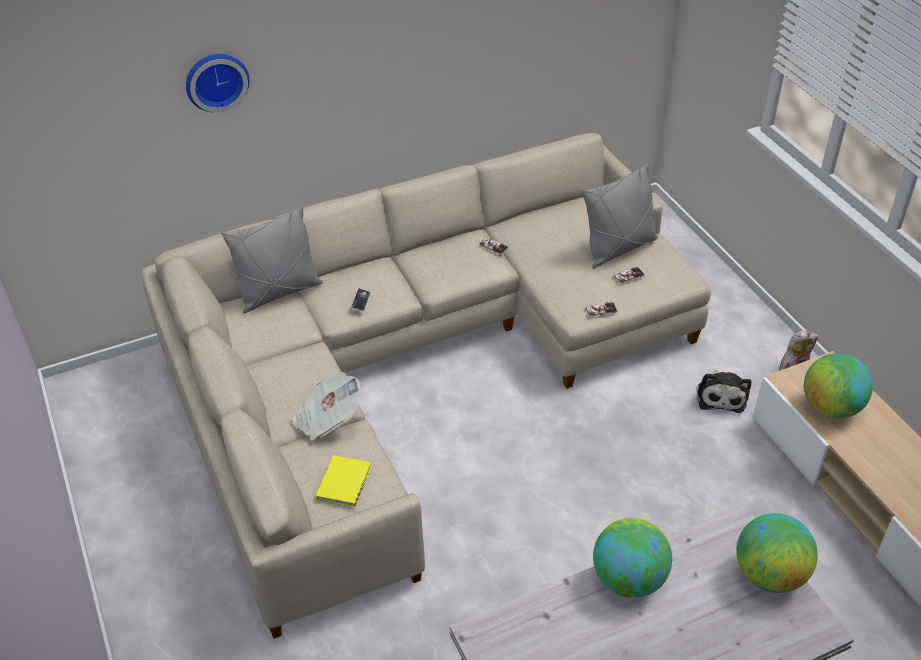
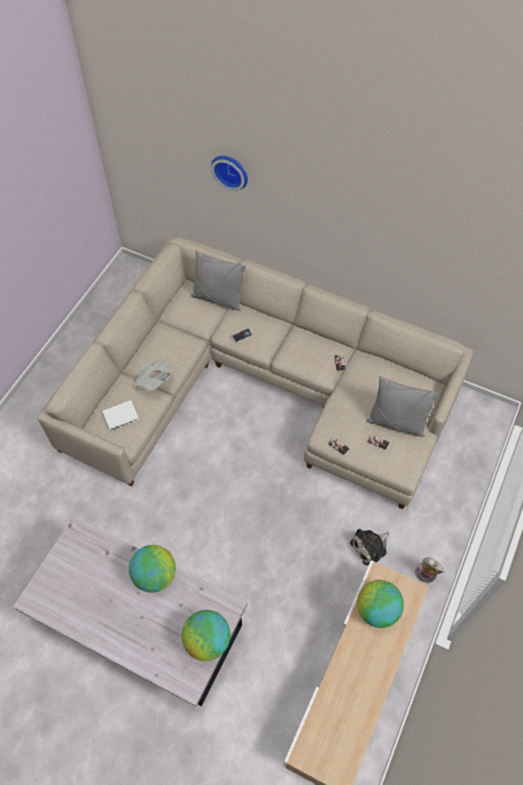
camera: 50 degrees right, 15 degrees up
yellow book [316,455,371,507] -> white book [102,400,139,431]

